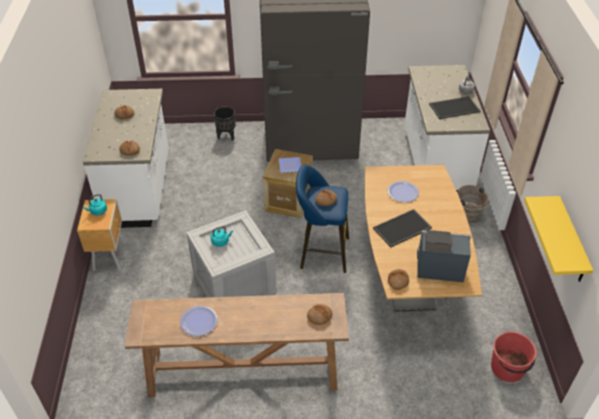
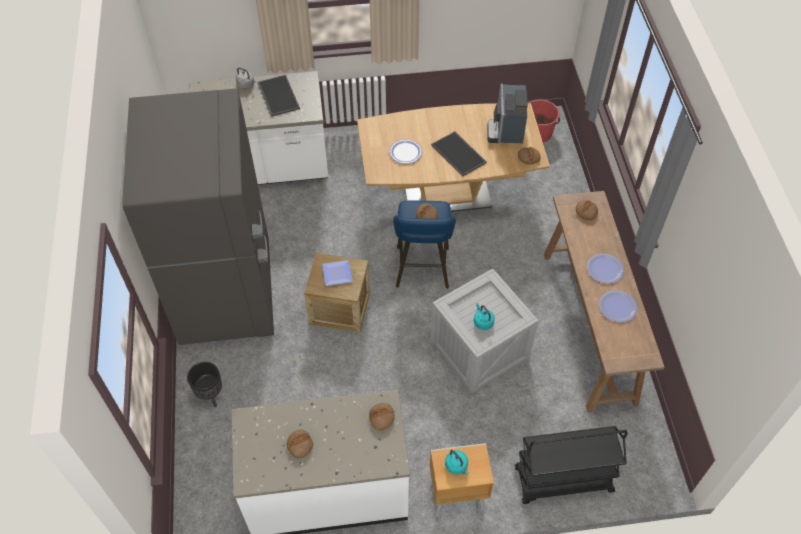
camera: 95 degrees left, 10 degrees up
brown bucket [457,185,491,223] -> none
yellow shelf [524,196,593,282] -> none
none -> black cart [514,426,628,504]
none -> plate [587,254,624,284]

